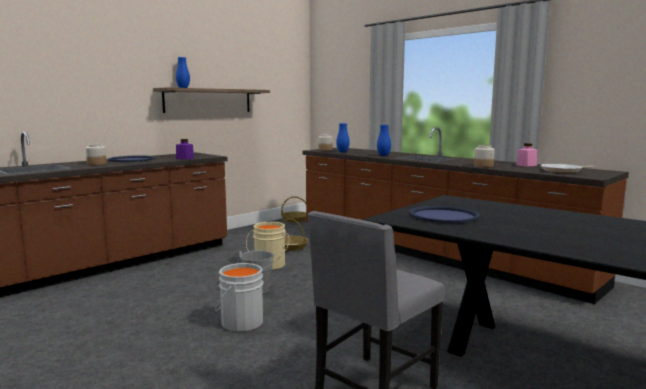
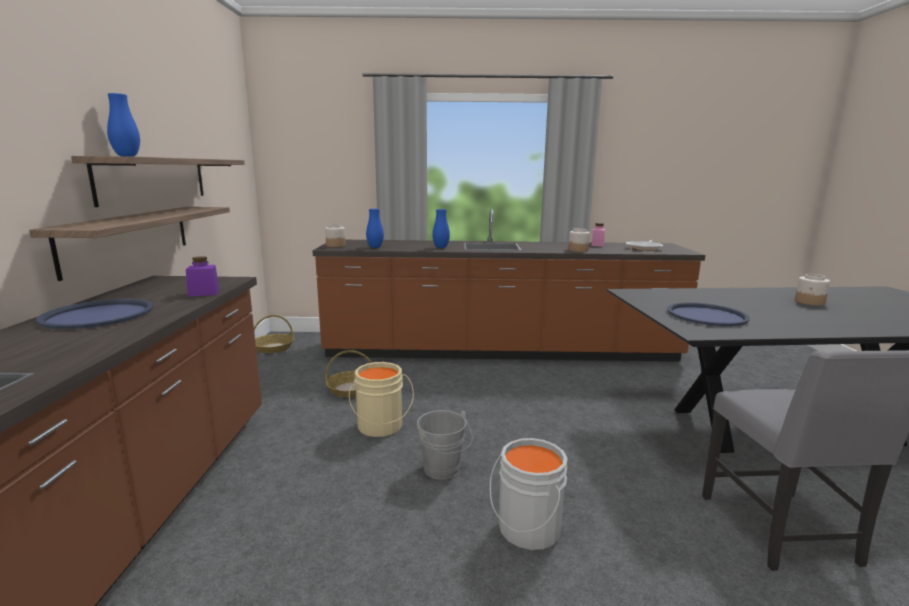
camera: 45 degrees left, 5 degrees up
jar [86,144,107,165] -> jar moved to [795,274,830,306]
none -> shelf [29,207,230,281]

